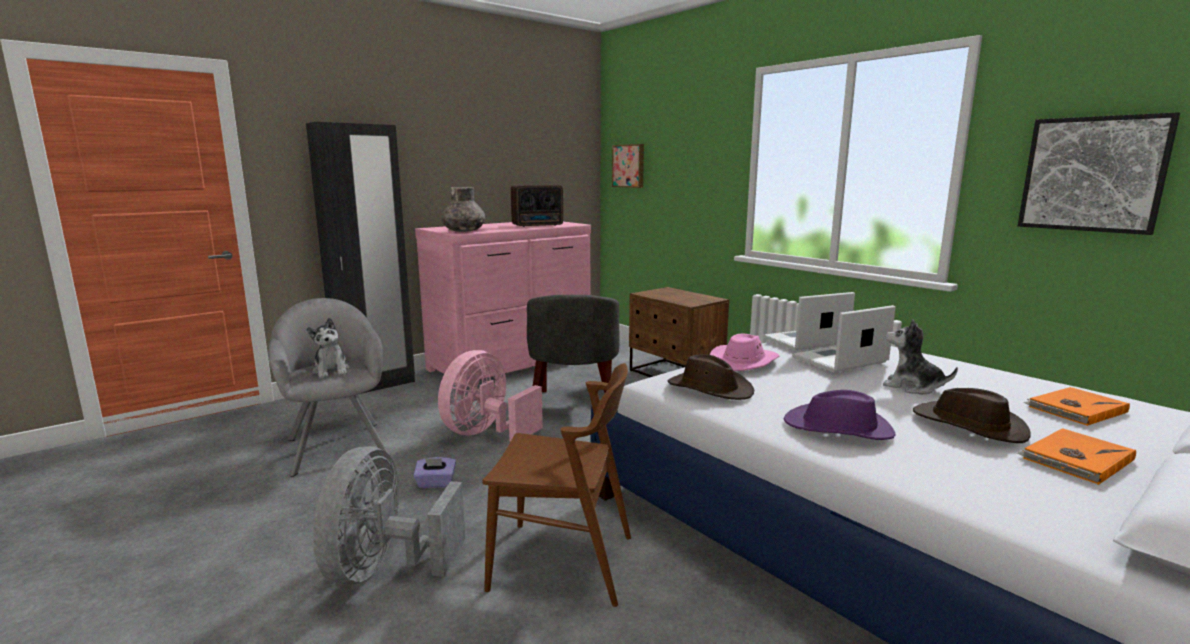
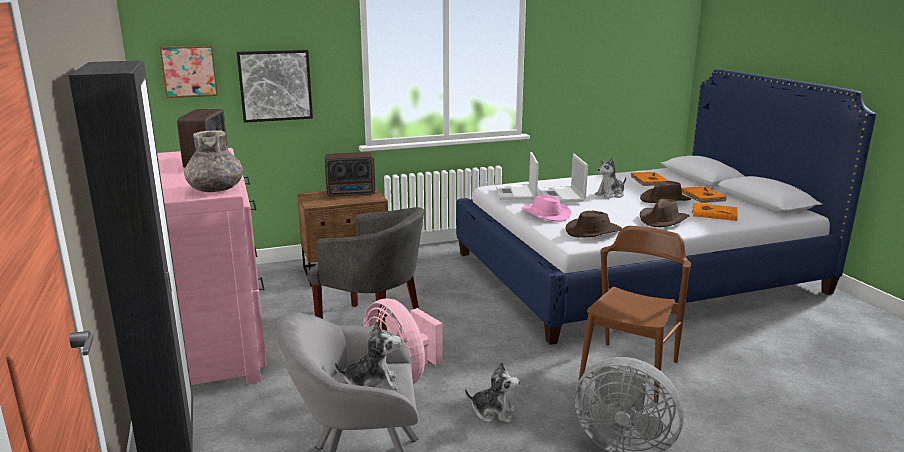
camera: 70 degrees left, 5 degrees up
purple tissue box [413,457,456,488] -> plush toy [465,361,520,423]
purple hat [783,390,895,440] -> brown hat [640,199,689,227]
picture [1018,112,1180,235] -> picture moved to [237,50,313,123]
none -> radio [325,152,375,197]
none -> orange book [692,203,738,221]

